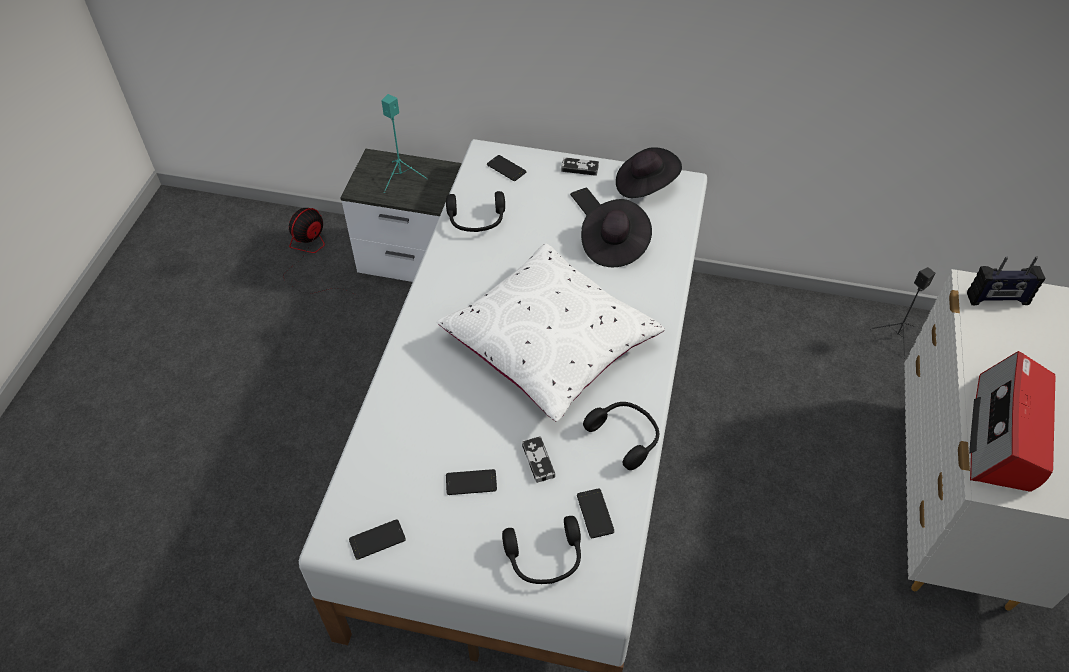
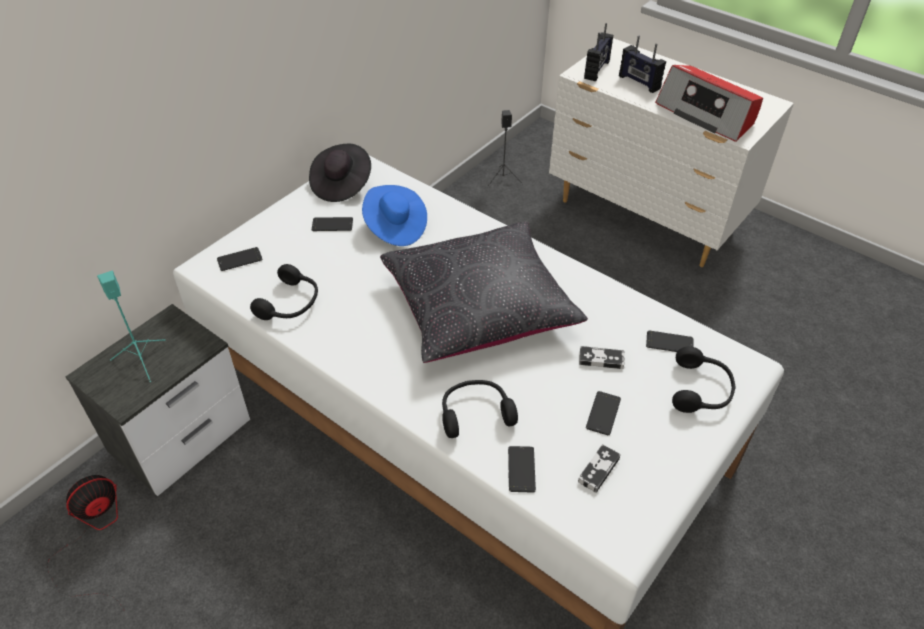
camera: 65 degrees left, 5 degrees down
fan [283,208,354,294] -> fan turned 75 degrees clockwise [47,475,125,611]
phone [349,519,406,560] -> phone moved to [508,446,536,492]
white pillow [436,244,665,422] -> black pillow [380,222,588,363]
game controller [561,157,599,176] -> game controller moved to [578,444,621,493]
black hat [581,199,652,267] -> blue hat [362,185,427,246]
black headphones [583,402,659,470] -> black headphones moved to [442,380,518,438]
none -> radio [619,36,666,93]

